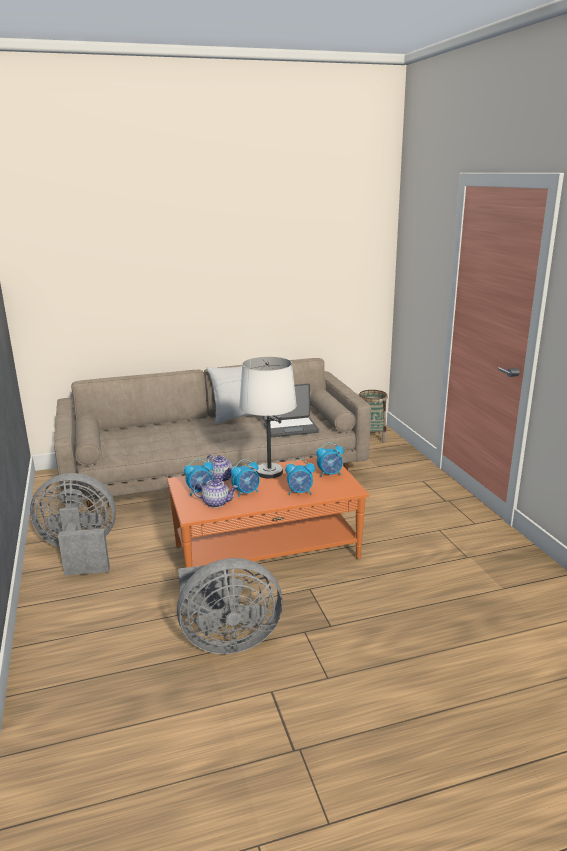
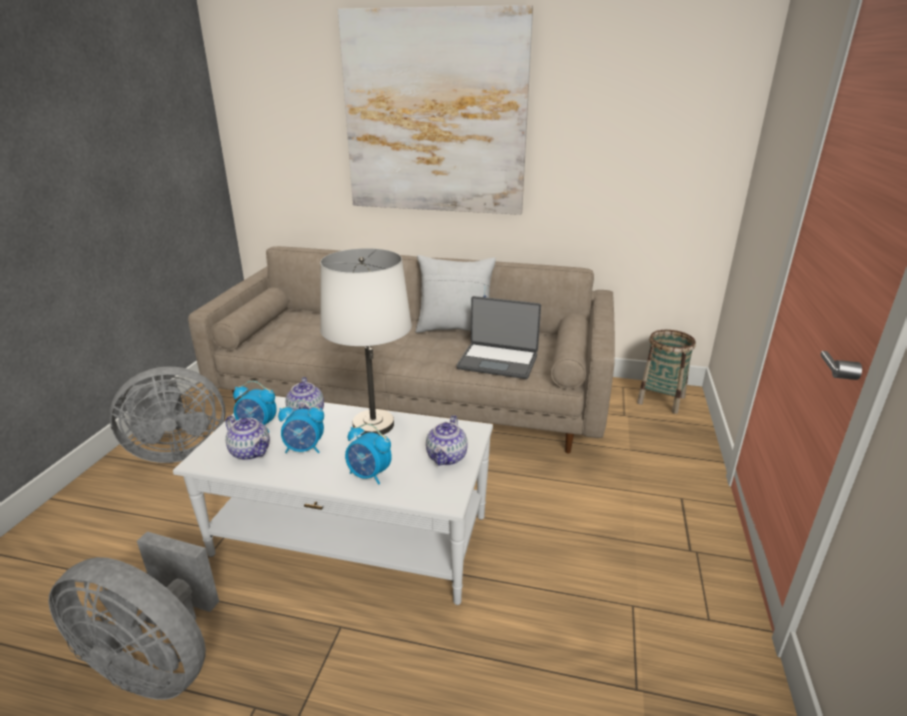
camera: 30 degrees right, 5 degrees up
grey fan [30,473,116,576] -> grey fan turned 135 degrees clockwise [109,366,226,463]
orange coffee table [167,457,369,568] -> white coffee table [173,396,493,605]
alarm clock [316,442,344,477] -> teapot [426,415,468,466]
none -> picture [338,5,533,215]

